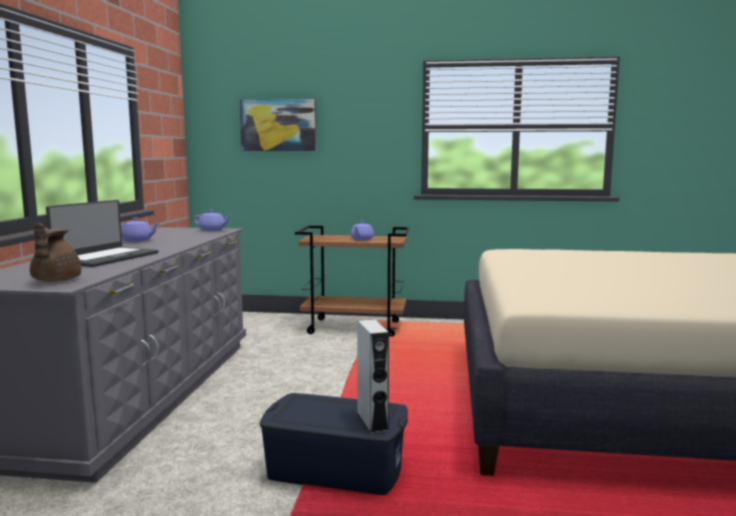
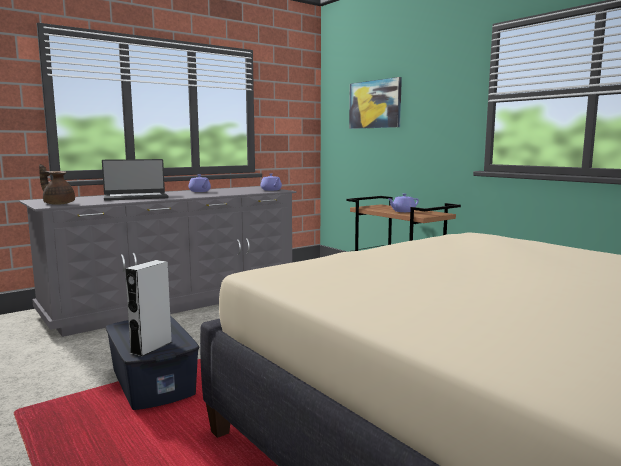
camera: 45 degrees right, 0 degrees up
brown teapot [30,222,81,282] -> brown teapot turned 75 degrees clockwise [39,164,75,205]

